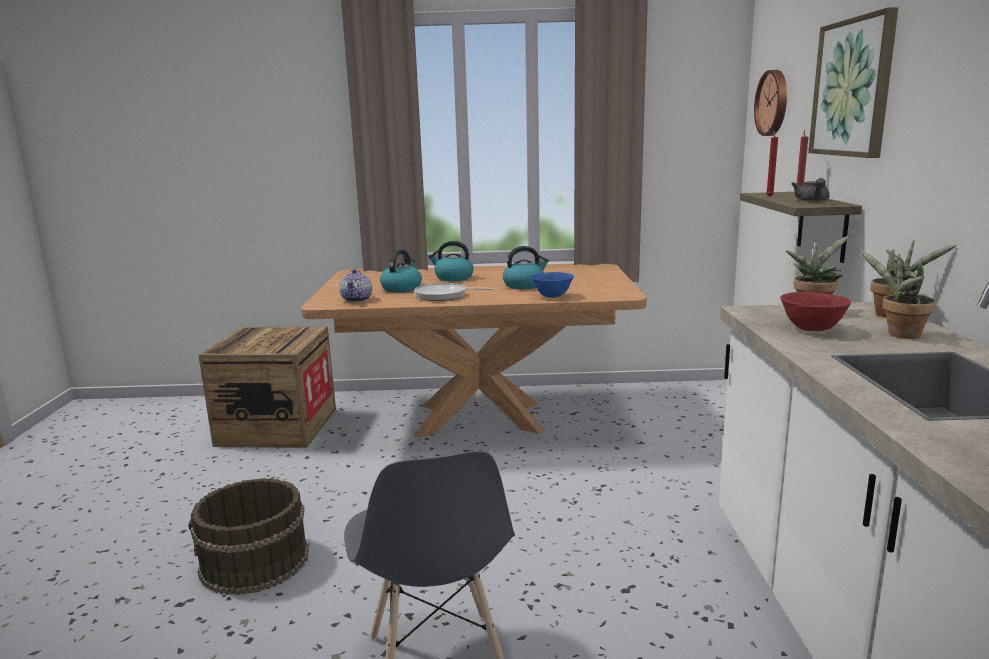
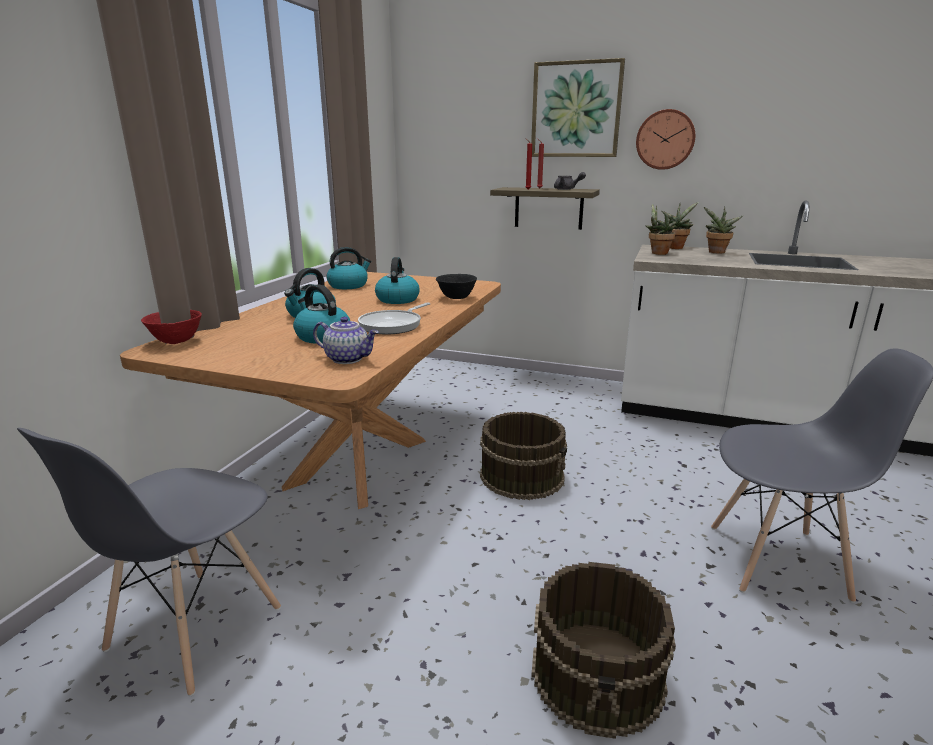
camera: 70 degrees left, 5 degrees up
crate [198,326,336,448] -> grey chair [17,428,281,696]
blue bowl [531,272,574,298] -> black bowl [436,274,477,299]
wall clock [754,70,787,136] -> wall clock moved to [636,109,695,170]
red bowl [780,292,851,331] -> red bowl moved to [141,310,202,344]
none -> kettle [327,247,371,289]
none -> brown bucket [480,412,567,500]

